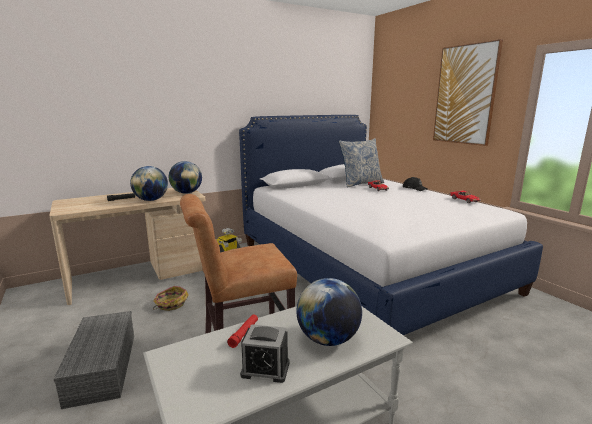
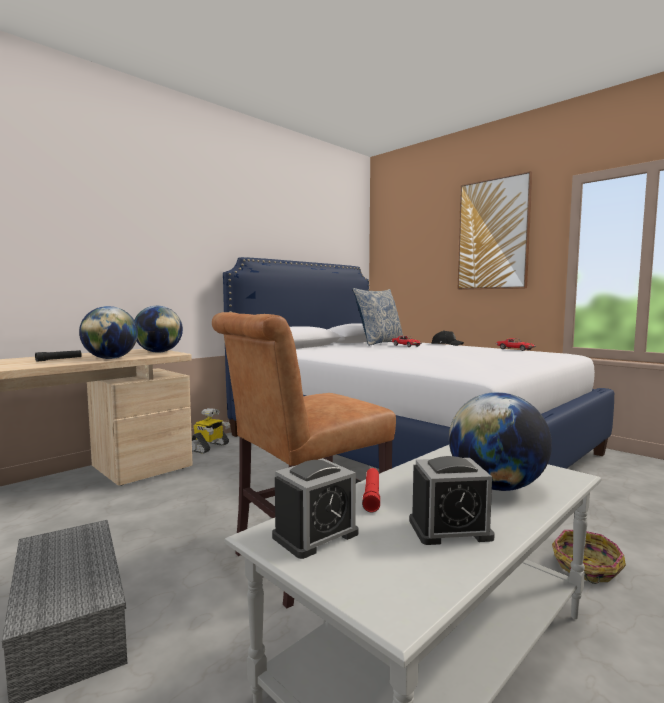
camera: 15 degrees left, 10 degrees down
basket [153,286,189,311] -> basket moved to [552,530,626,584]
none -> alarm clock [272,458,358,559]

